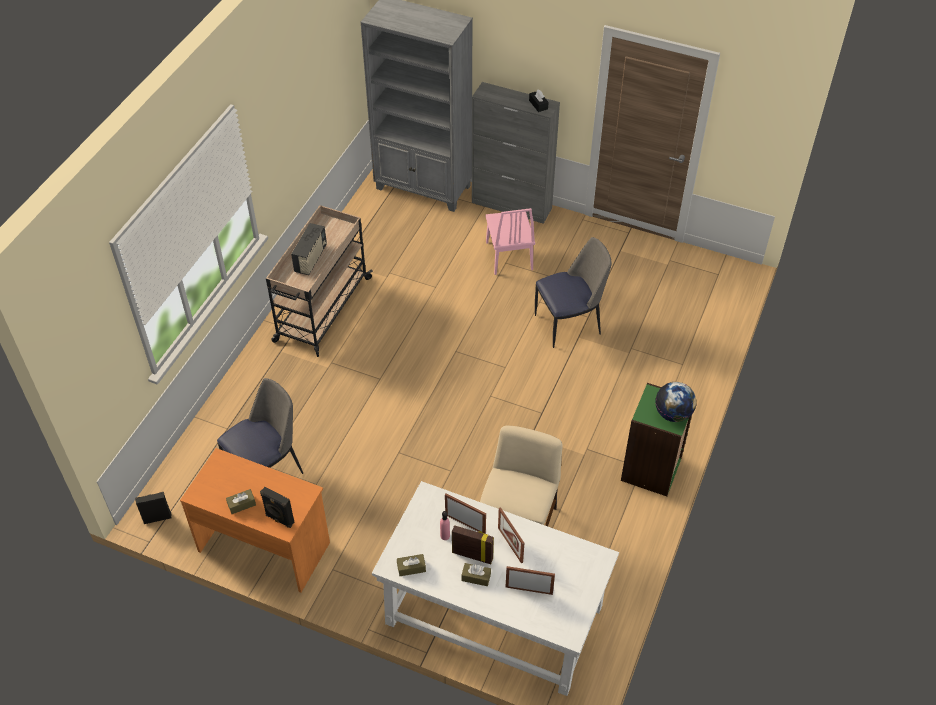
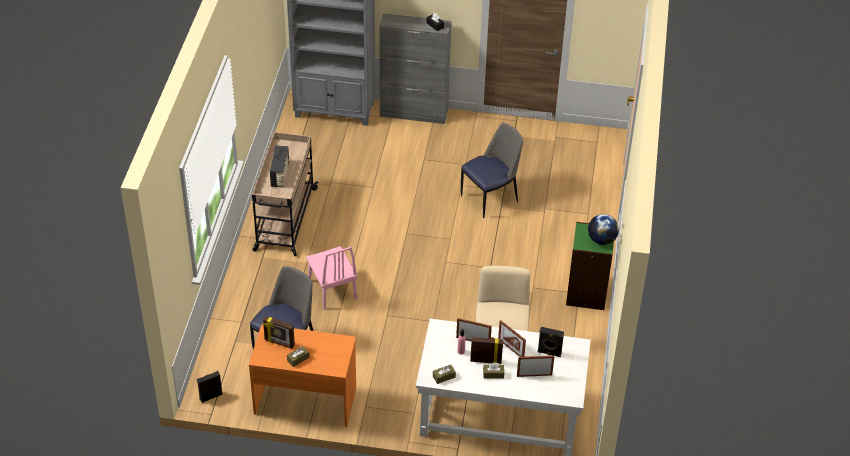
camera: 15 degrees left, 5 degrees down
black speaker [260,487,294,528] -> black speaker moved to [537,327,564,357]
pink chair [485,208,535,275] -> pink chair moved to [306,246,358,310]
none -> picture frame [263,316,295,349]

